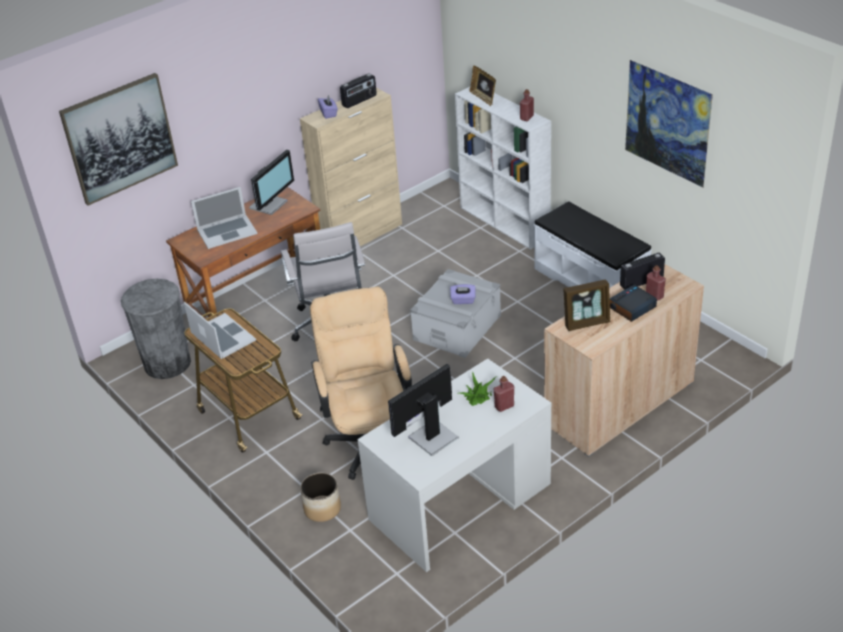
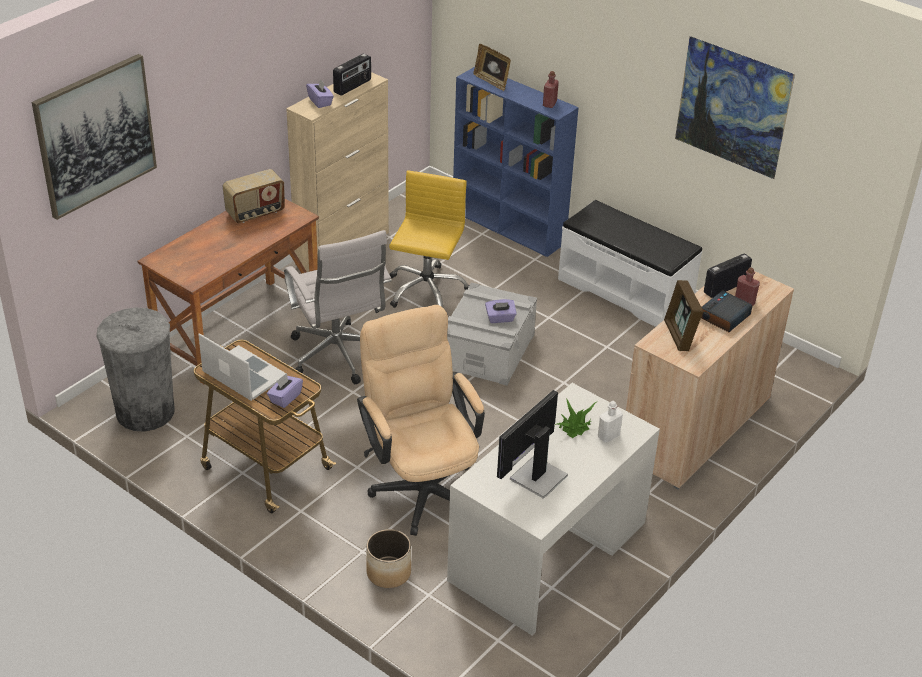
camera: 15 degrees left, 0 degrees up
laptop [191,187,257,249] -> none
monitor [249,150,294,215] -> radio [223,169,285,223]
white bookcase [455,87,551,249] -> blue bookcase [453,67,579,257]
red bottle [494,376,514,412] -> white bottle [598,401,623,443]
picture frame [563,280,610,331] -> picture frame turned 105 degrees clockwise [664,280,703,351]
none -> purple tissue box [267,374,303,408]
none -> yellow office chair [389,170,469,308]

